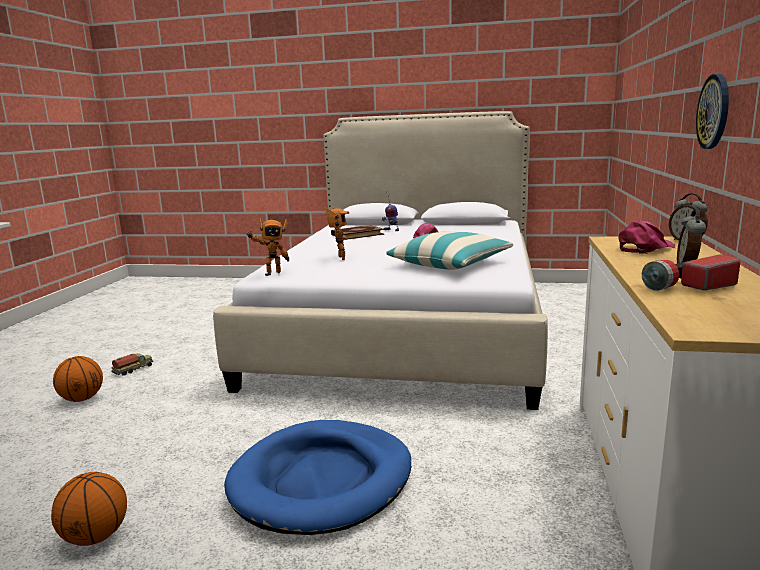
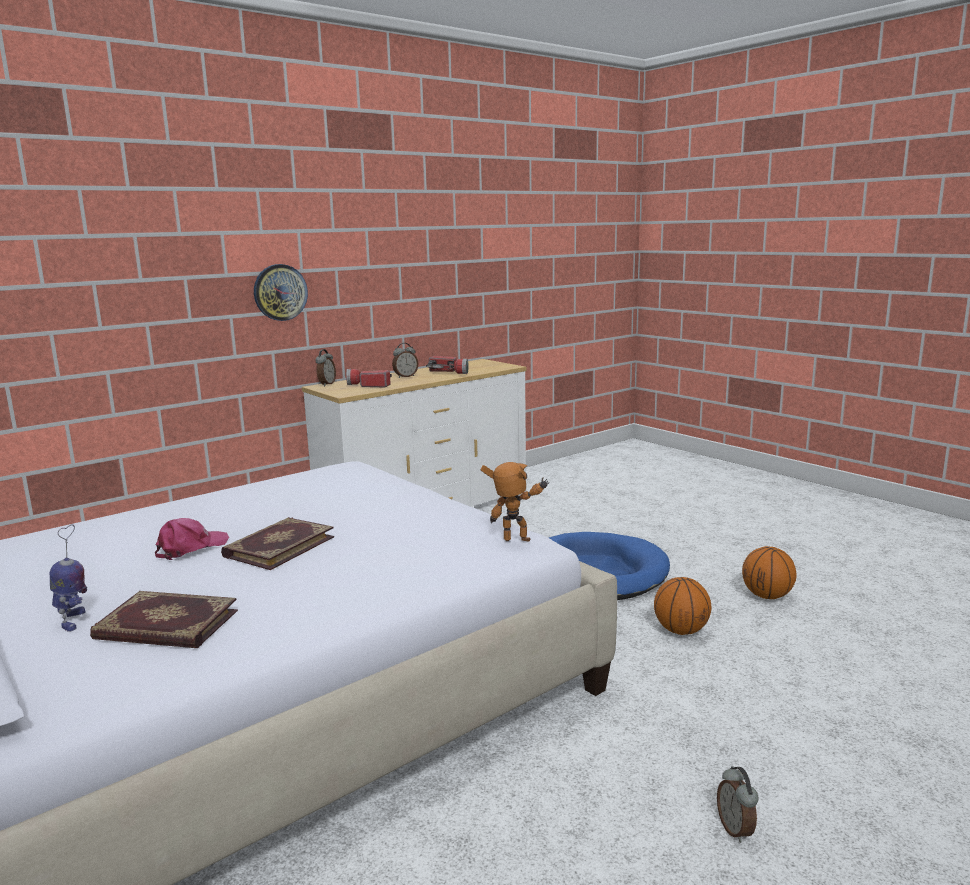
camera: 140 degrees left, 0 degrees up
basketball [53,356,103,402] -> basketball moved to [654,577,711,635]
toy truck [111,353,154,376] -> alarm clock [717,766,759,843]
toy robot [325,208,349,260] -> none
pillow [386,231,513,270] -> none
pink cap [619,221,675,254] -> flashlight [346,369,392,388]
none -> book [221,517,334,570]

